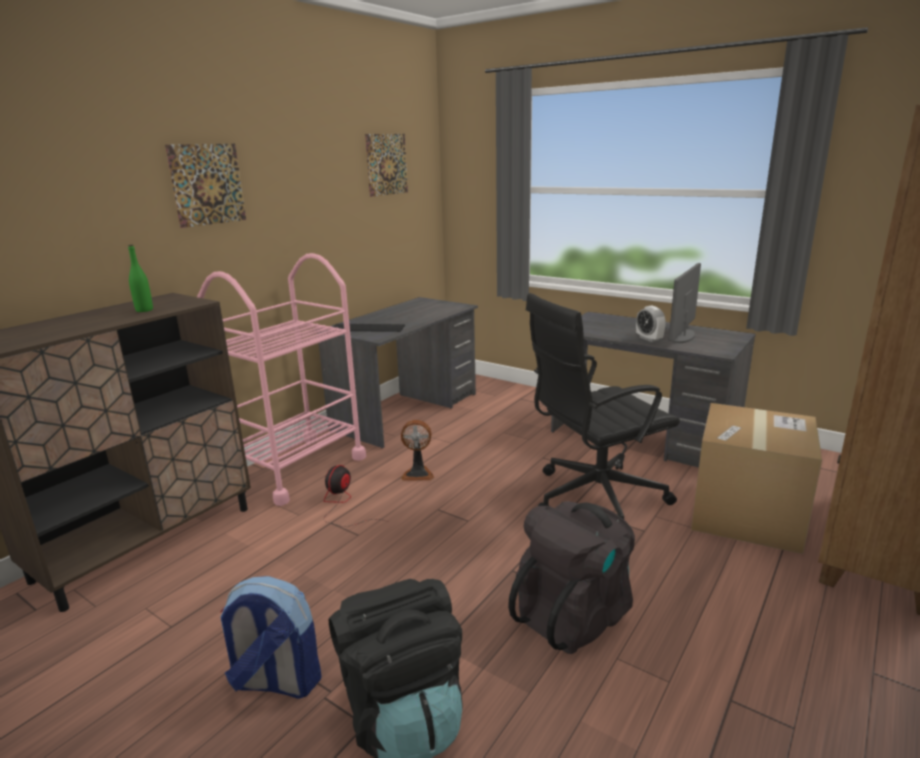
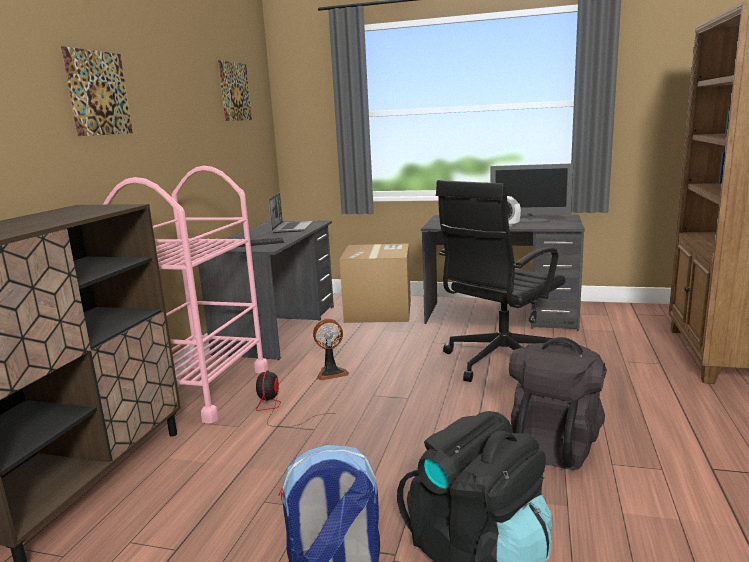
camera: 20 degrees left, 5 degrees down
green bottle [128,245,153,312] -> none
monitor [669,263,701,343] -> monitor turned 90 degrees counterclockwise [490,164,573,223]
cardboard box [691,403,822,554] -> cardboard box moved to [339,243,411,323]
none -> laptop [269,193,313,233]

